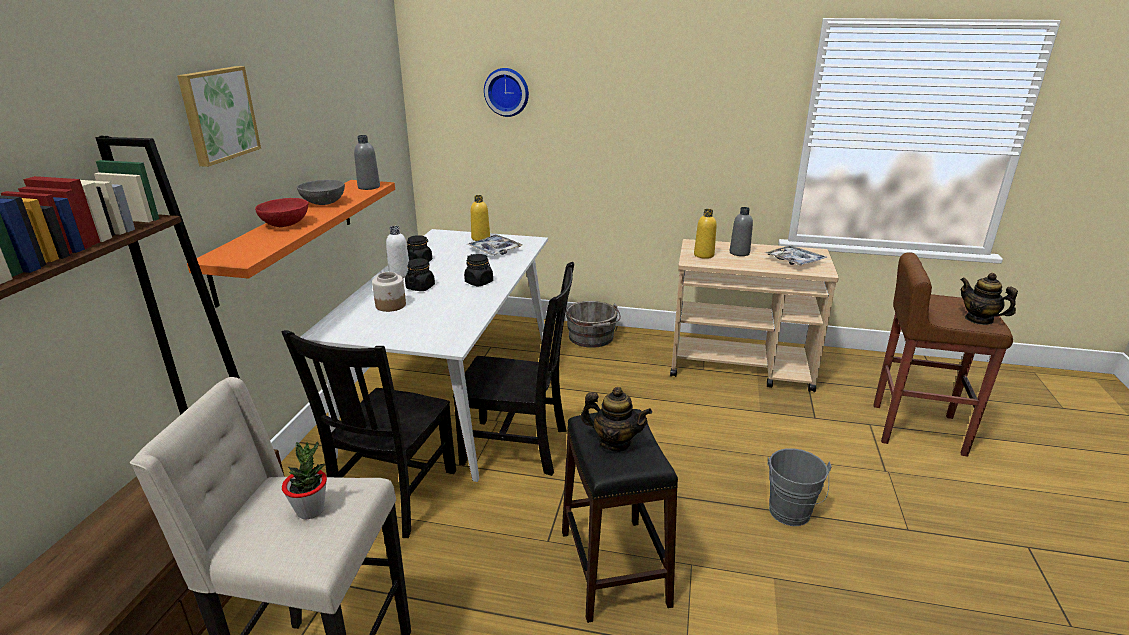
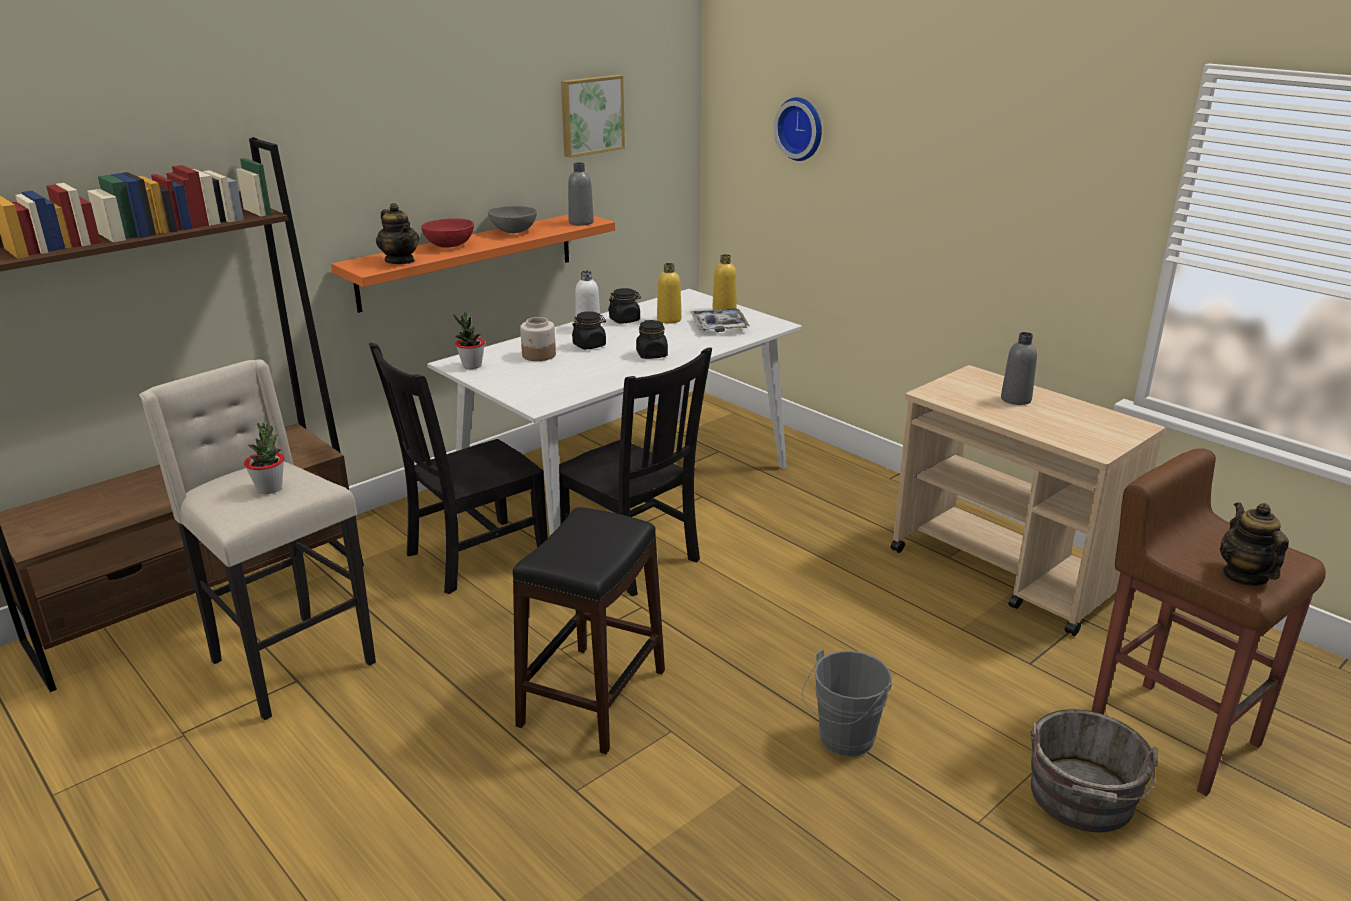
camera: 35 degrees right, 0 degrees up
picture [177,66,261,167] -> picture moved to [561,75,625,158]
grey bucket [565,301,621,348] -> grey bucket moved to [1030,709,1158,833]
teapot [581,387,652,452] -> teapot moved to [376,203,419,264]
yellow bottle [694,209,717,259] -> yellow bottle moved to [657,263,682,323]
tray [764,245,828,266] -> none
none -> potted plant [453,312,485,369]

